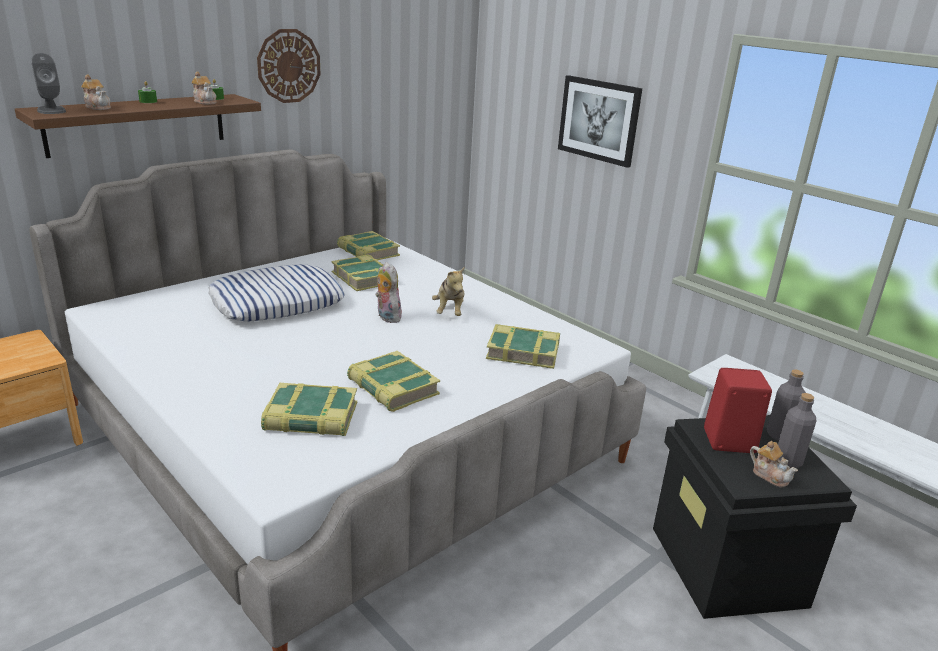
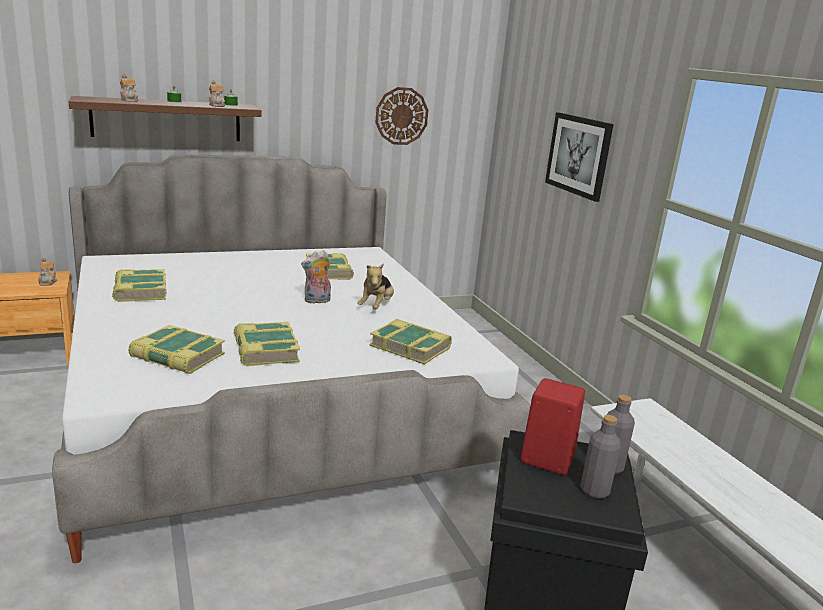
camera: 20 degrees right, 5 degrees down
grey speaker [31,53,66,114] -> none
pillow [208,264,345,321] -> none
wall clock [257,29,320,103] -> wall clock moved to [375,87,428,145]
book [337,231,400,260] -> book moved to [112,269,166,302]
plush toy [375,262,403,323] -> plush toy turned 105 degrees counterclockwise [301,250,331,304]
teapot [750,441,798,487] -> teapot moved to [38,258,57,286]

